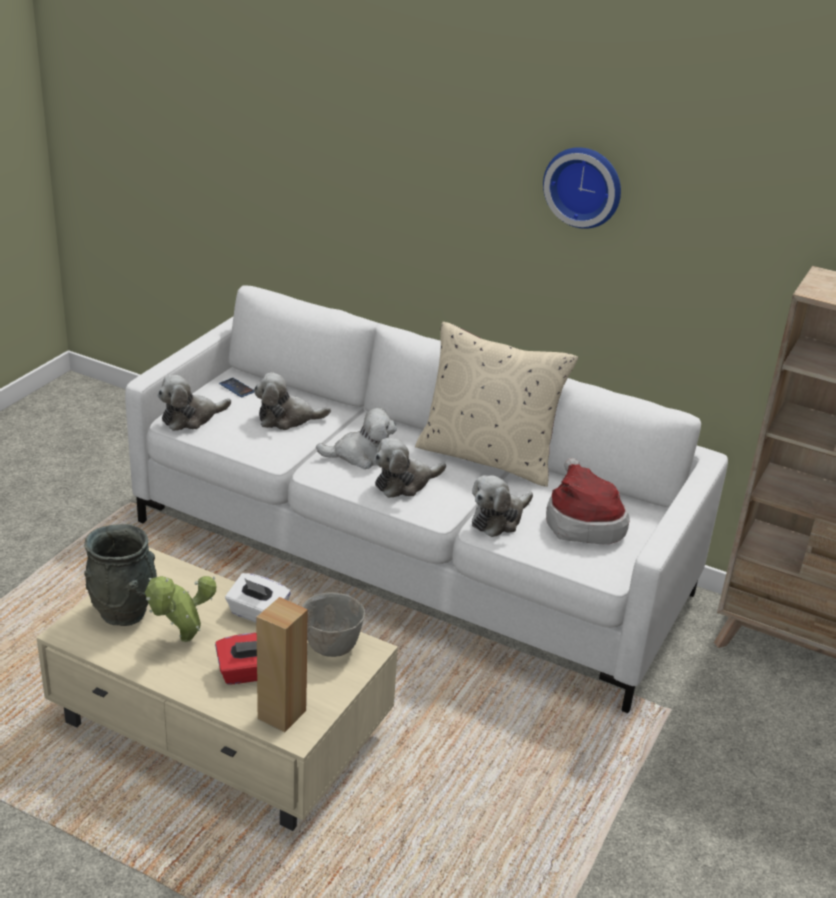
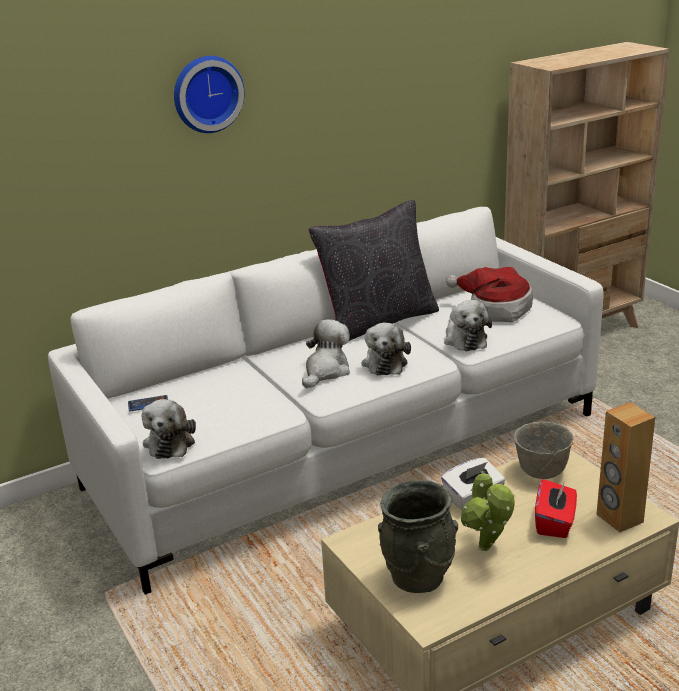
camera: 55 degrees left, 5 degrees down
plush toy [254,372,331,430] -> none
beige pillow [415,322,578,487] -> black pillow [309,200,439,341]
wall clock [543,147,621,229] -> wall clock moved to [174,56,245,133]

